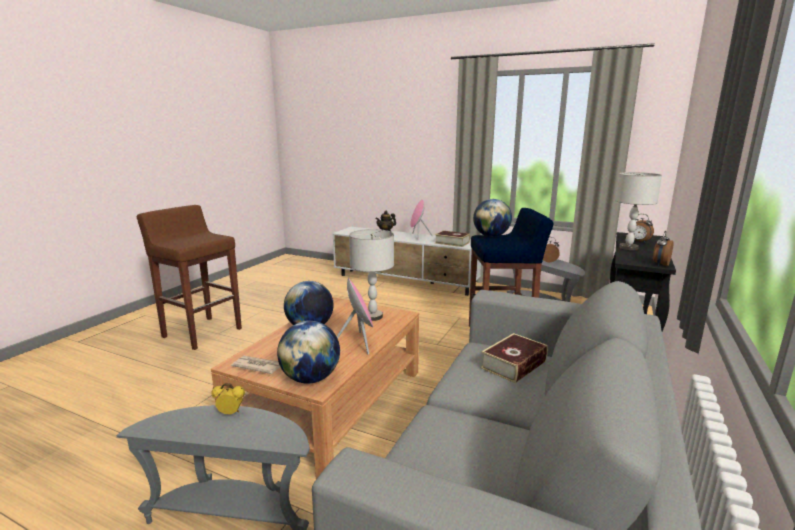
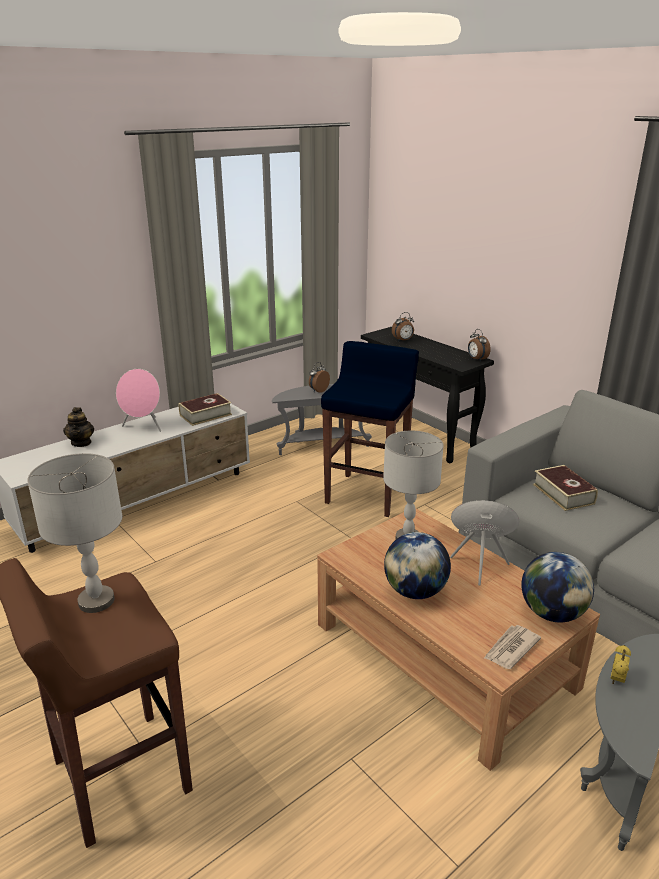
camera: 65 degrees left, 10 degrees up
globe [473,199,512,237] -> none
grey table lamp [615,172,662,250] -> grey table lamp moved to [27,453,122,613]

